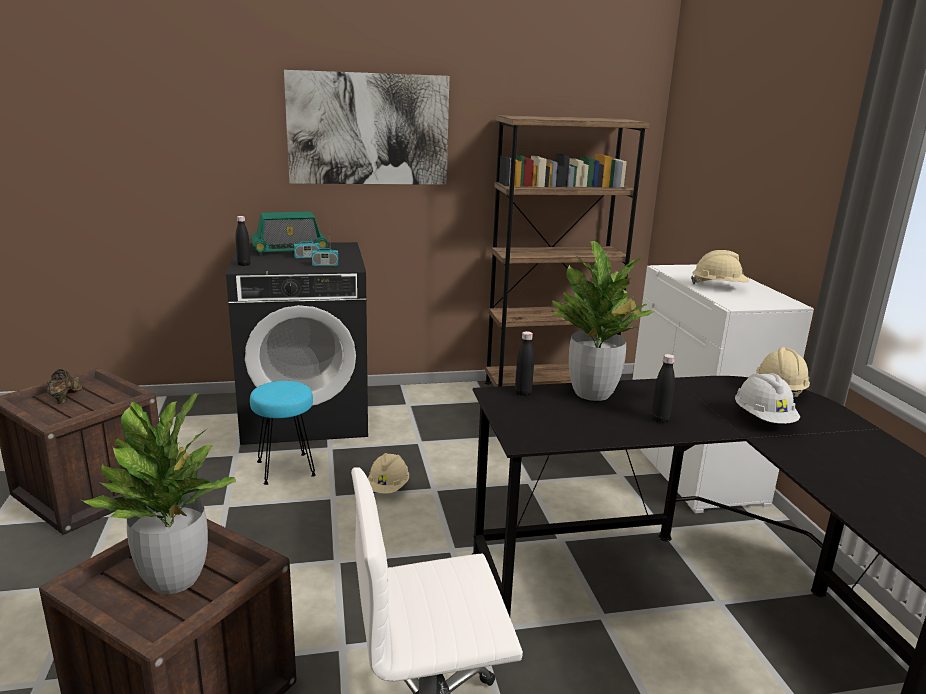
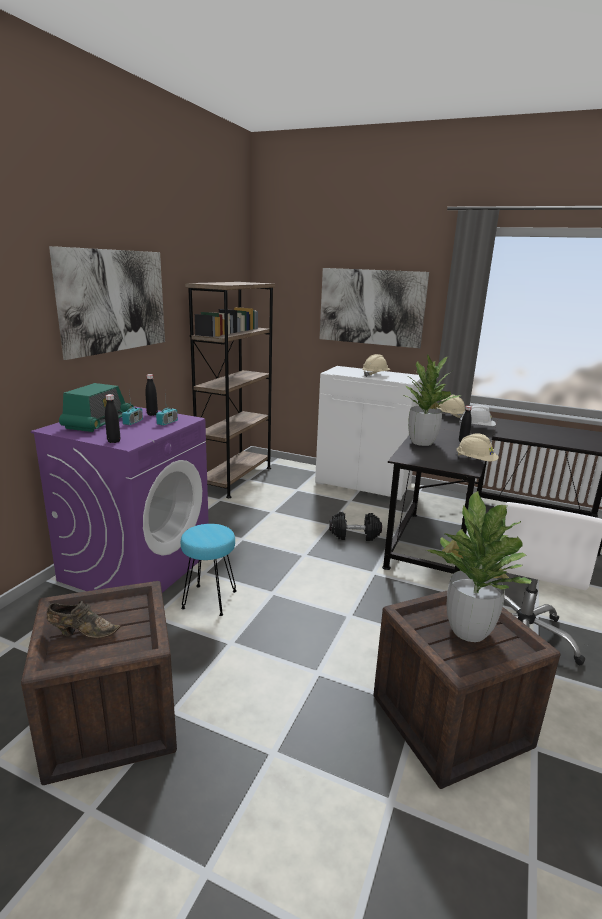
camera: 55 degrees left, 0 degrees up
brown shoe [47,369,82,404] -> brown shoe turned 150 degrees clockwise [47,601,121,638]
black washing machine [226,242,368,445] -> purple washing machine [31,406,209,593]
beige hard hat [368,453,409,494] -> beige hard hat moved to [456,433,499,461]
black bottle [515,331,534,396] -> black bottle moved to [145,374,158,416]
none -> picture [320,268,429,348]
none -> black dumbbell [329,512,382,541]

